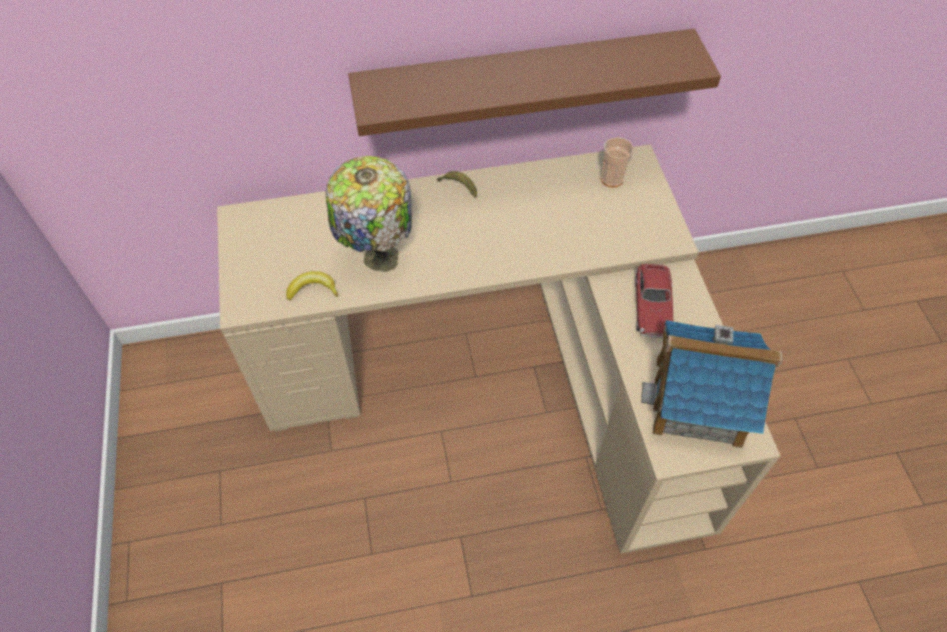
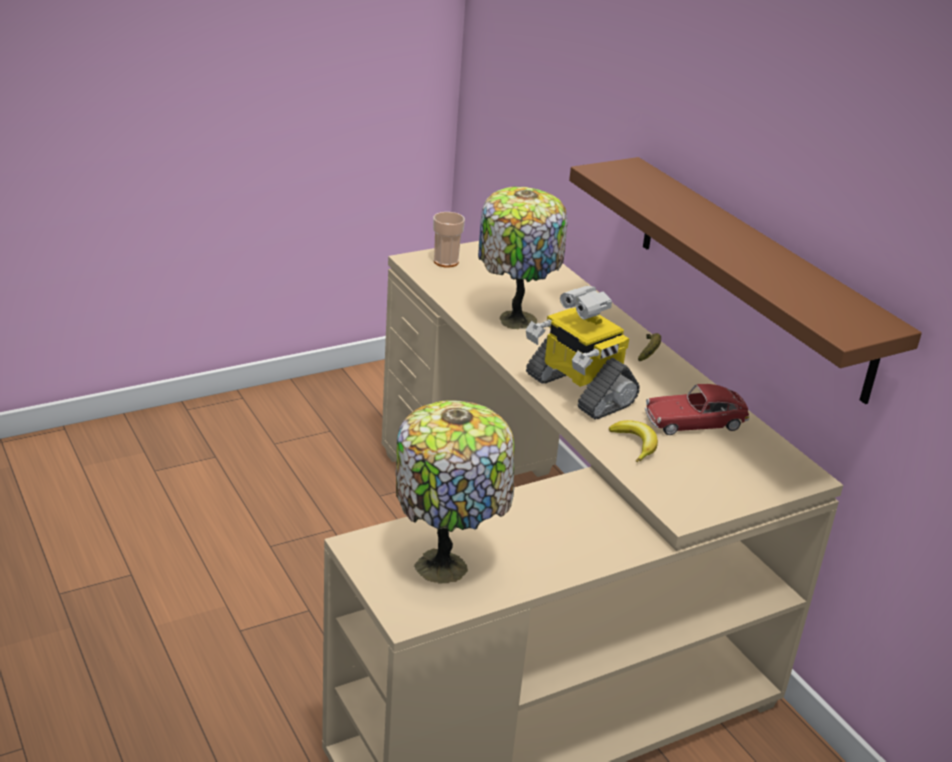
camera: 70 degrees right, 25 degrees down
banana [286,271,338,300] -> banana moved to [609,420,658,462]
cup [601,137,633,187] -> cup moved to [433,212,465,268]
toy car [635,264,673,338] -> toy car moved to [645,384,749,435]
toy house [641,320,782,448] -> table lamp [396,401,514,583]
none -> toy robot [526,286,640,420]

